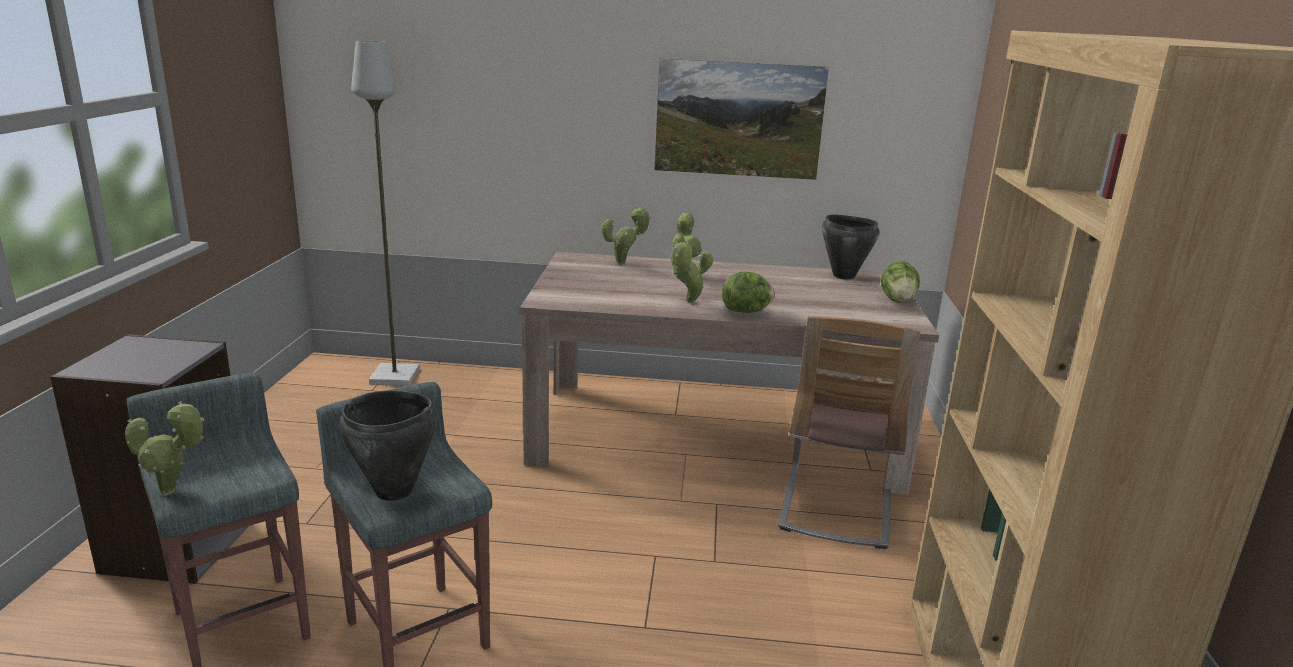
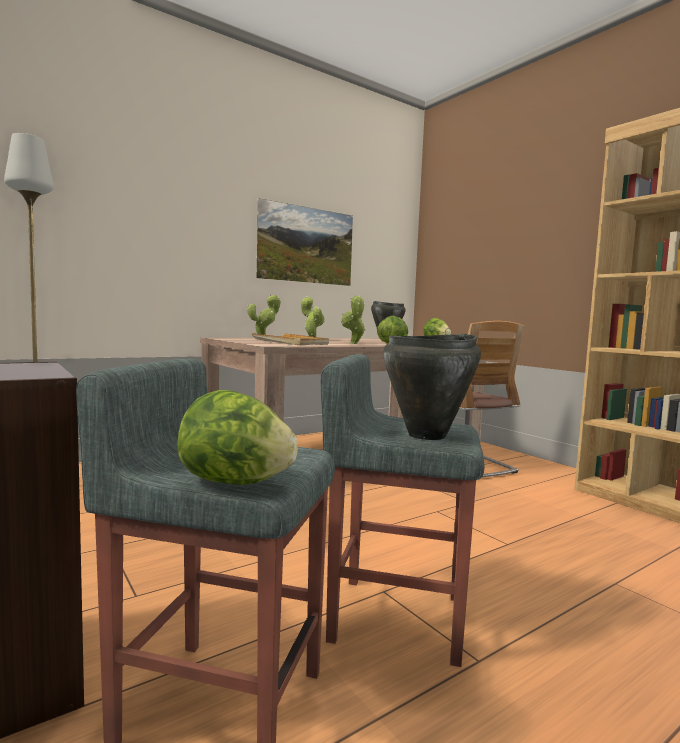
camera: 40 degrees left, 15 degrees down
potted plant [125,401,204,496] -> lettuce [177,390,298,485]
none -> beige tray [252,333,329,345]

